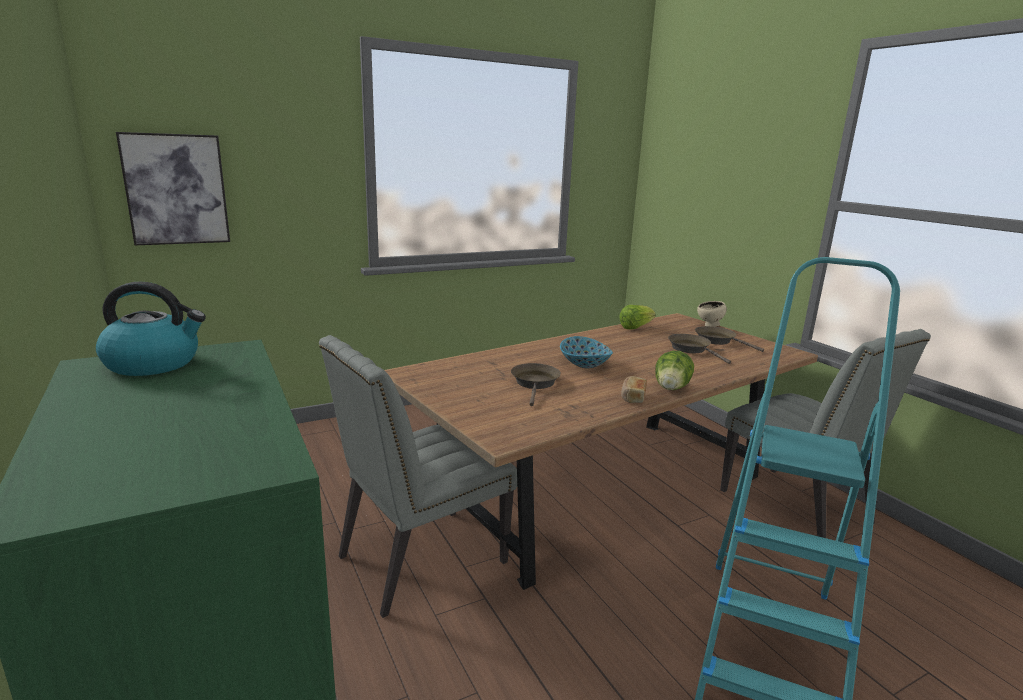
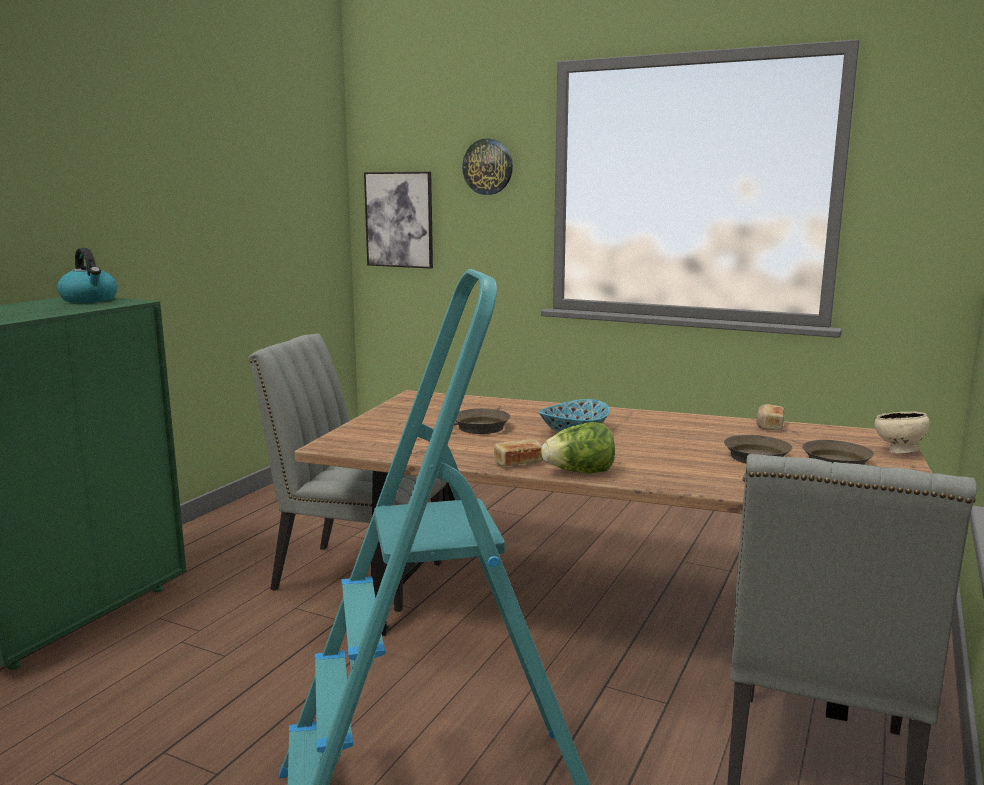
camera: 55 degrees right, 5 degrees down
lettuce [619,305,656,329] -> bread [756,404,784,430]
none -> wall clock [462,139,513,195]

